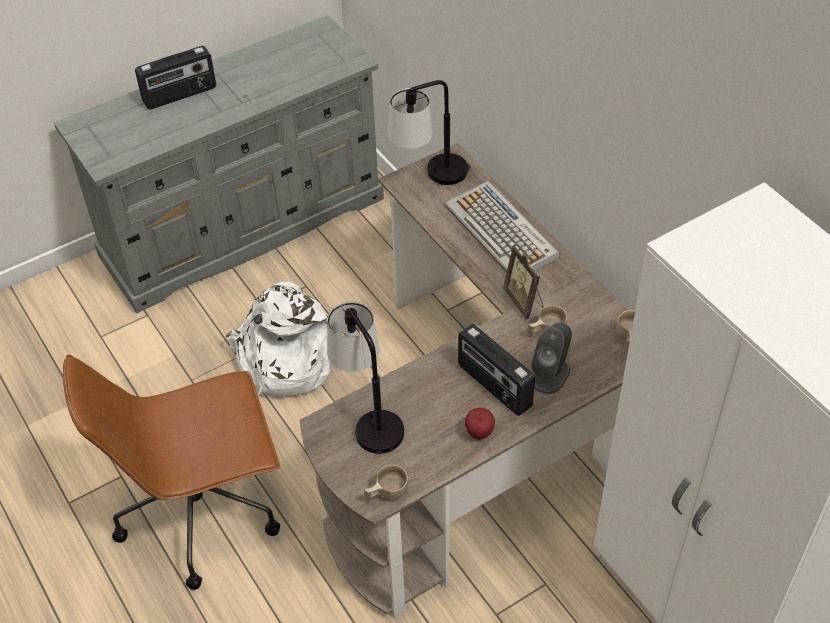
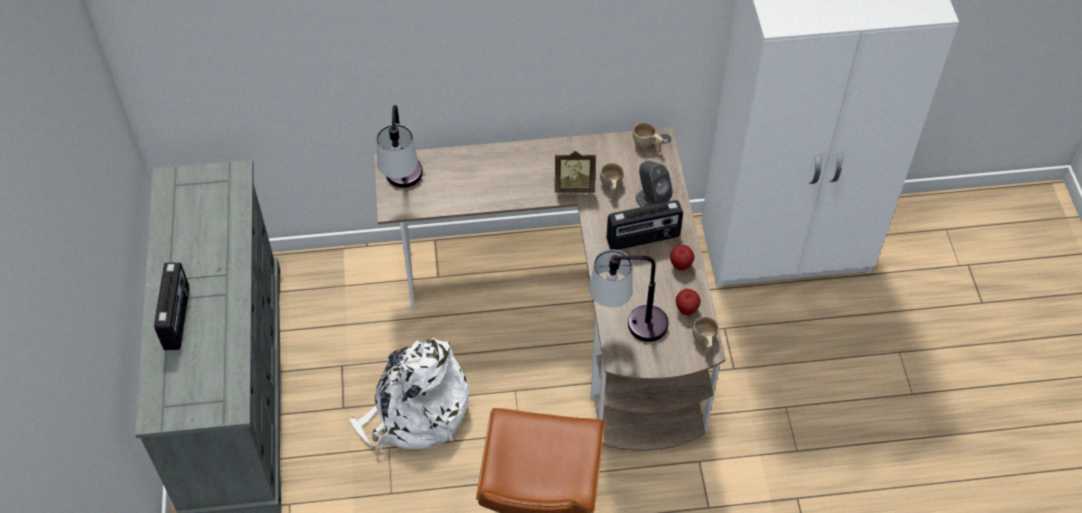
camera: 65 degrees left, 5 degrees up
keyboard [445,181,559,272] -> none
none -> apple [676,289,701,315]

